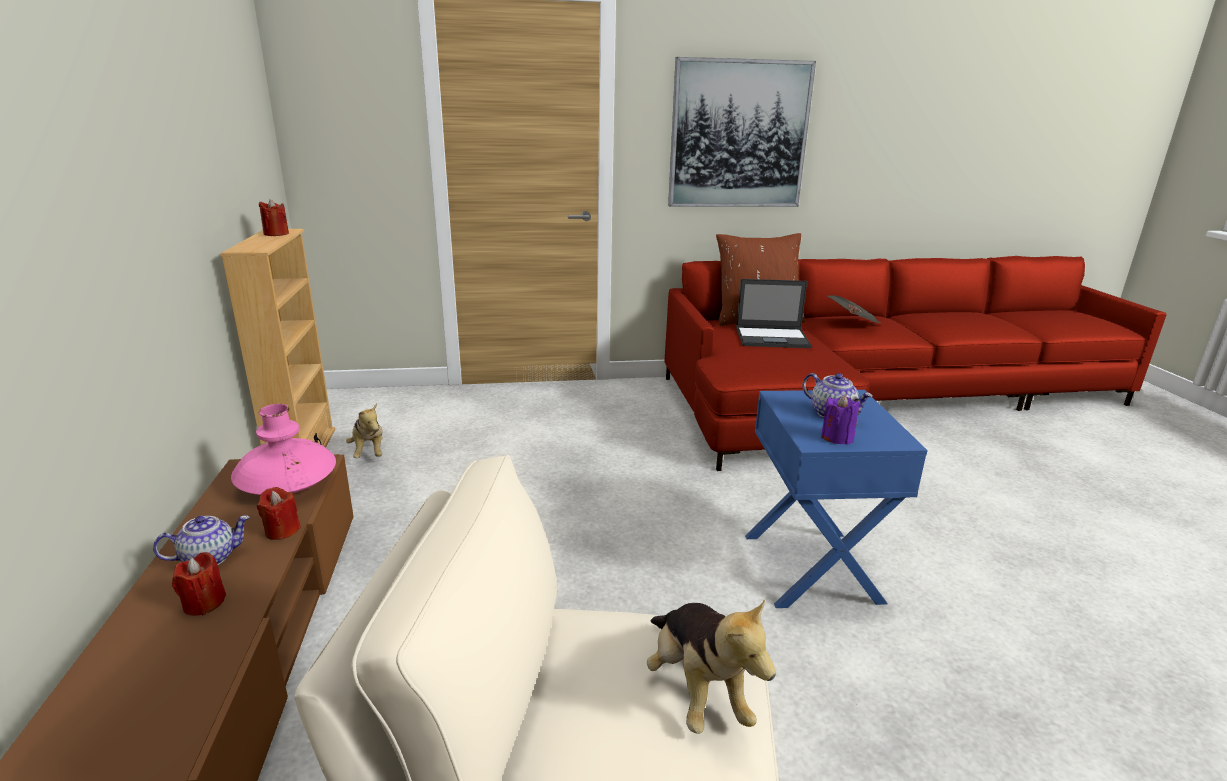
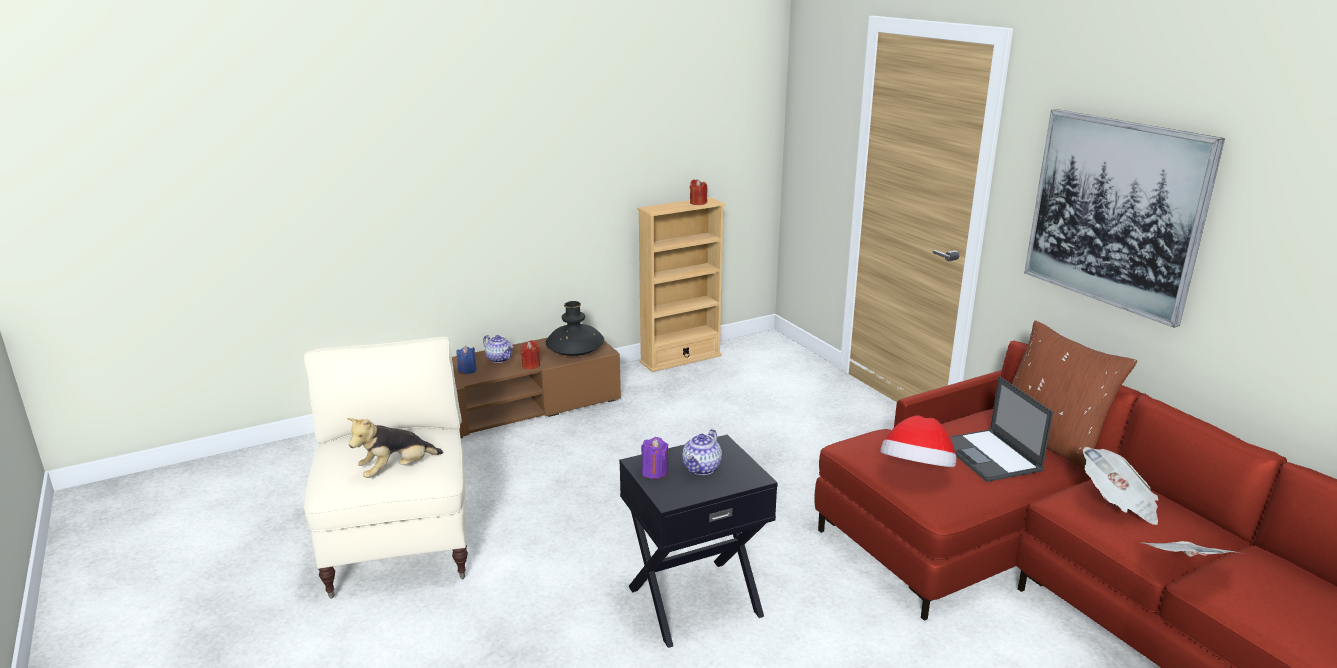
camera: 70 degrees right, 0 degrees up
red candle [172,552,226,616] -> blue candle [456,346,477,374]
pink vase [231,404,336,495] -> black vase [546,301,604,356]
plush toy [346,403,383,458] -> none
blue side table [745,390,928,608] -> black side table [619,435,778,648]
none -> hat [880,415,956,467]
none -> newspaper [1141,541,1244,557]

